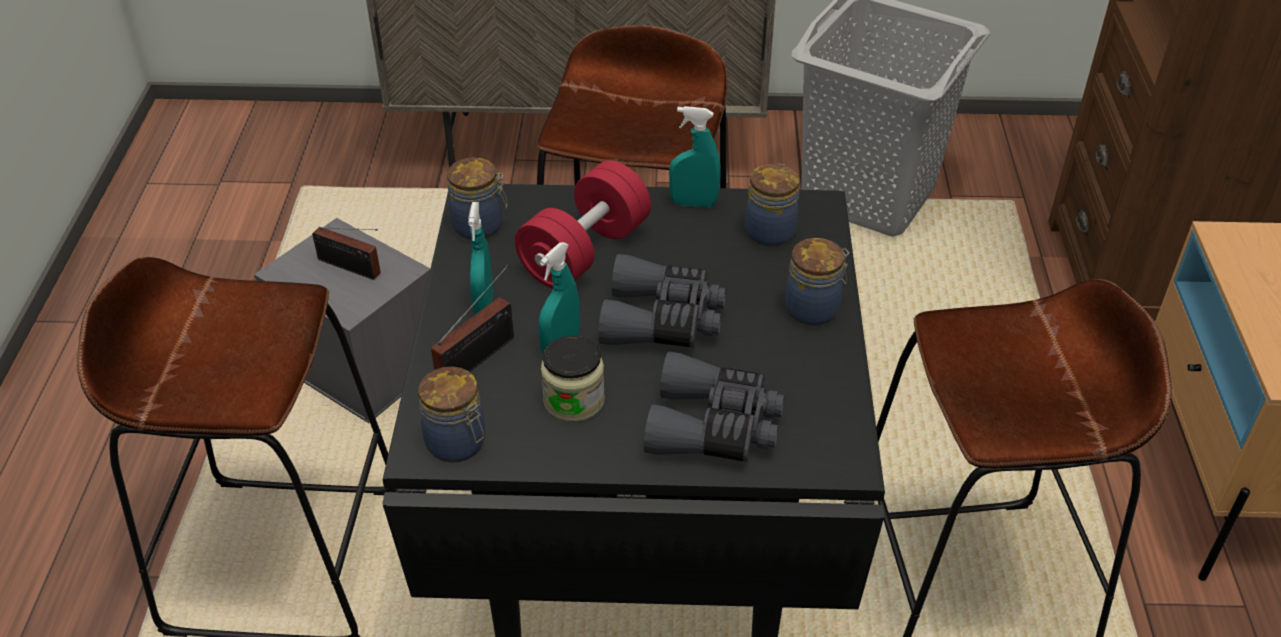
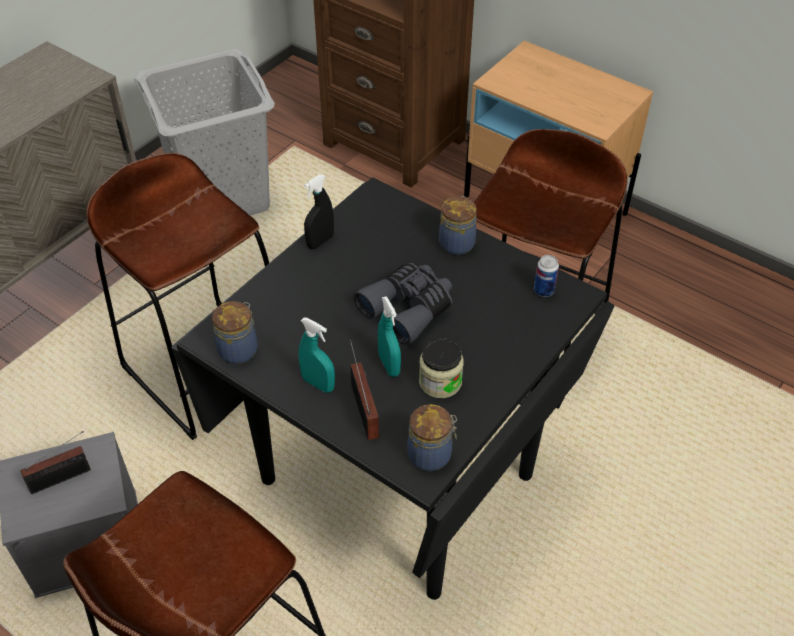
camera: 55 degrees left, 5 degrees up
red dumbbell [514,161,651,289] -> none
grey binoculars [644,351,784,462] -> none
turquoise spray bottle [669,106,720,207] -> black spray bottle [304,175,334,249]
jar [745,164,800,247] -> none
none -> can [534,255,559,297]

